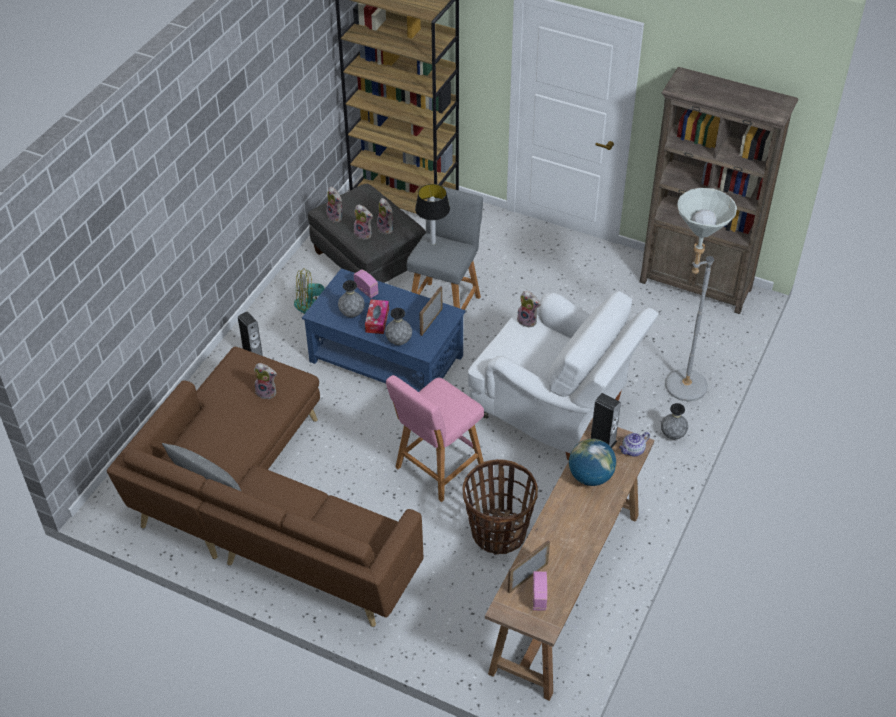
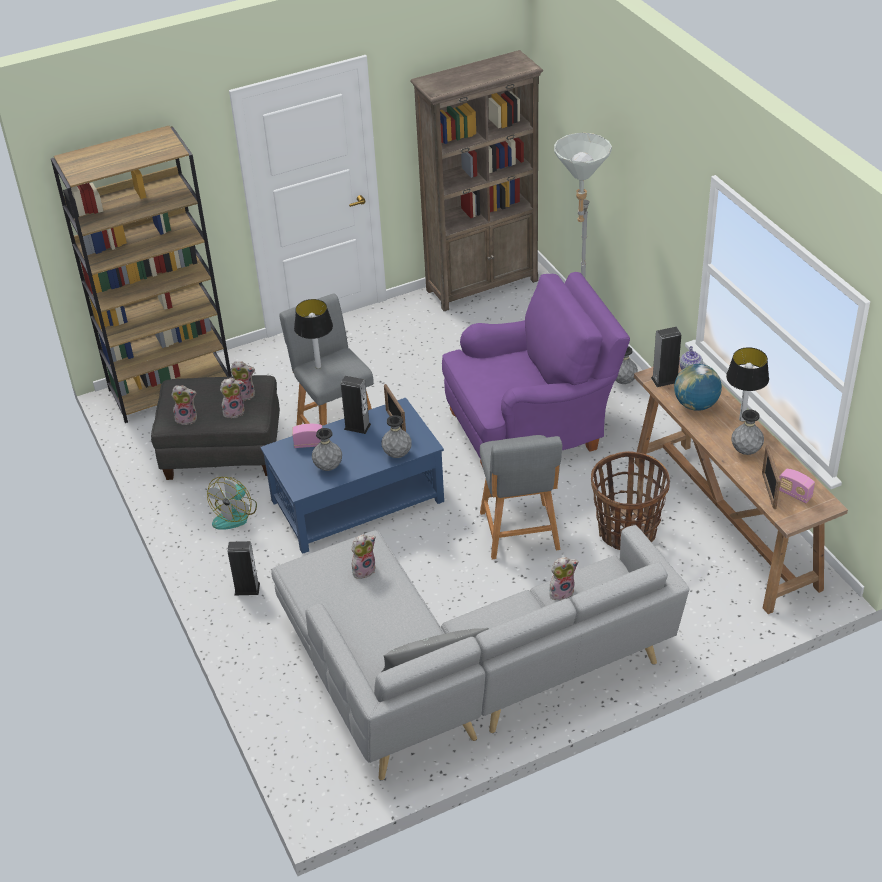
camera: 50 degrees left, 5 degrees down
brown sofa [107,347,423,627] -> grey sofa [271,525,689,780]
tissue box [365,299,389,334] -> none
pink stool [386,375,484,502] -> grey stool [480,435,562,560]
white armchair [467,291,658,460] -> purple armchair [442,272,630,468]
plush toy [517,291,541,327] -> plush toy moved to [549,557,579,601]
none -> speaker [341,376,371,434]
none -> table lamp [726,347,769,422]
none -> grey vase [732,409,764,455]

